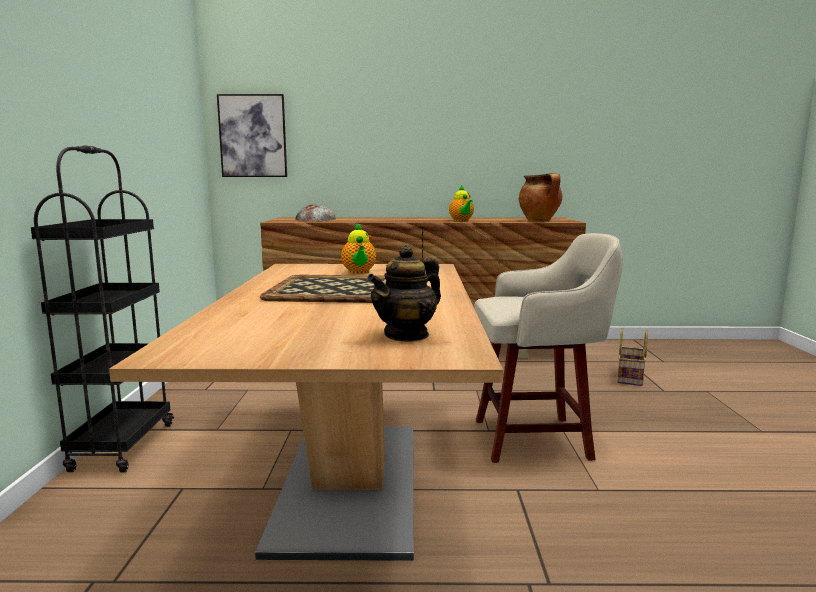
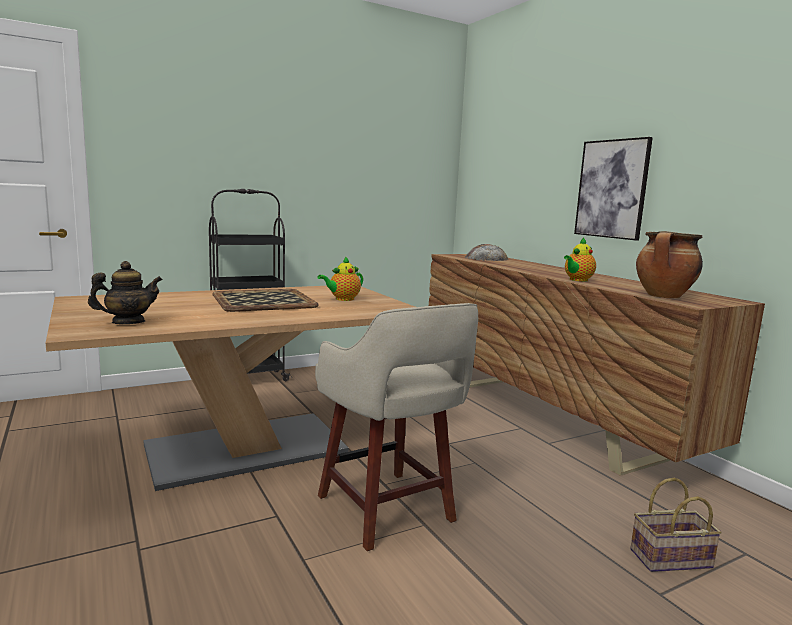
camera: 60 degrees right, 0 degrees up
picture [217,94,287,177] -> picture moved to [574,137,653,241]
teapot [367,245,441,342] -> teapot turned 135 degrees clockwise [88,261,163,324]

